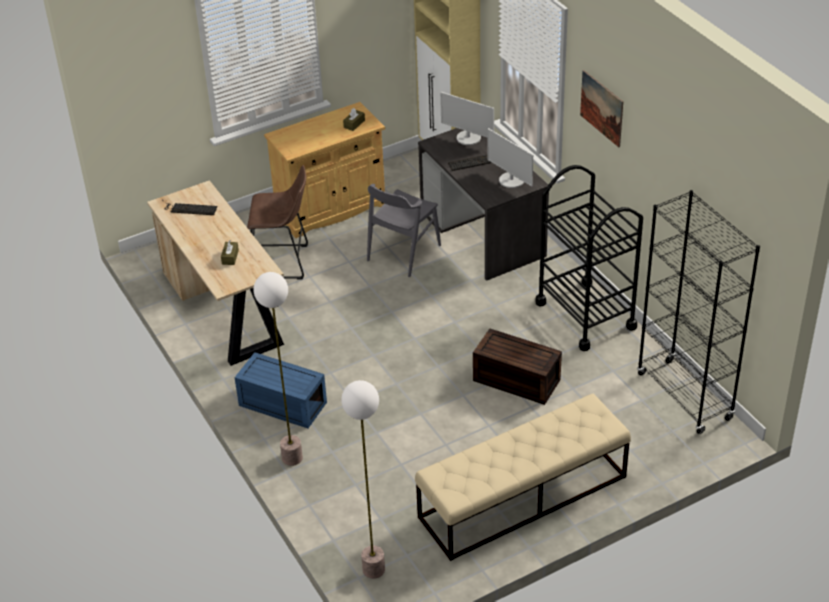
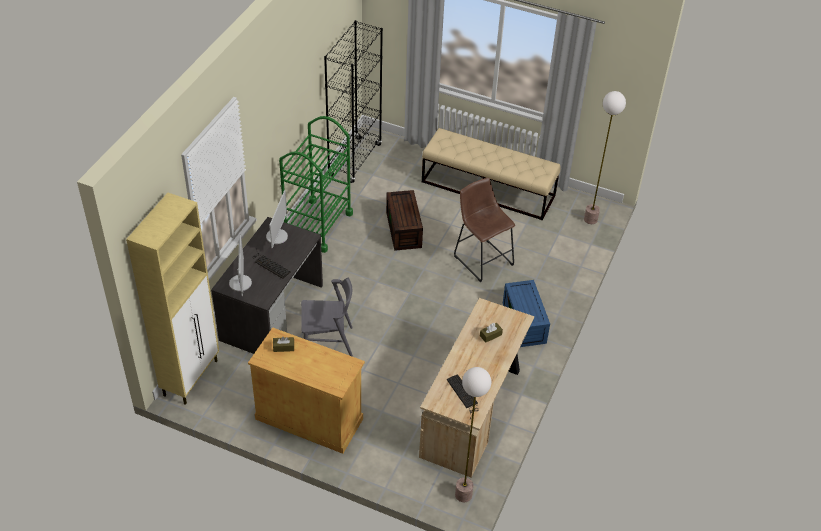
camera: 130 degrees left, 5 degrees up
brown stool [247,165,308,280] -> brown stool moved to [454,178,515,282]
floor lamp [253,272,303,466] -> floor lamp moved to [455,367,491,502]
black cart [535,165,643,351] -> green cart [279,116,353,253]
picture [580,70,623,147] -> none

